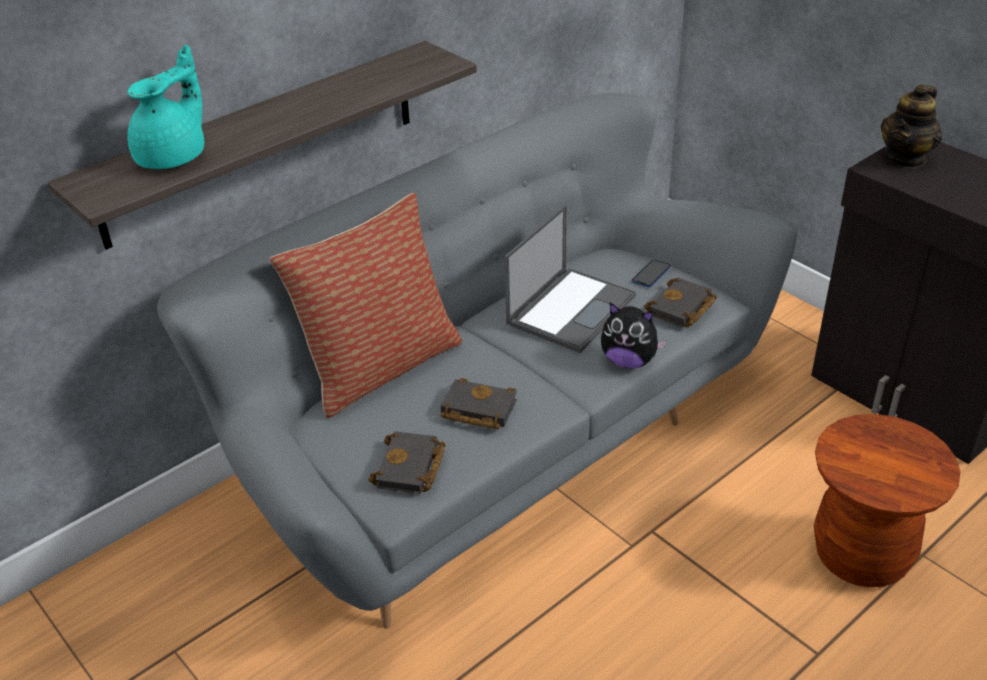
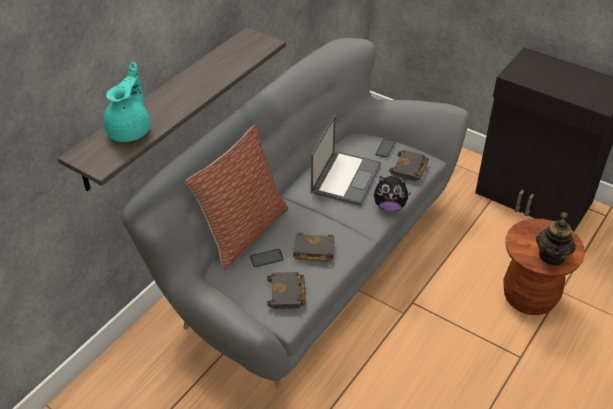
camera: 15 degrees left, 5 degrees up
teapot [881,84,942,169] -> teapot moved to [536,212,576,266]
none -> phone [250,249,284,267]

